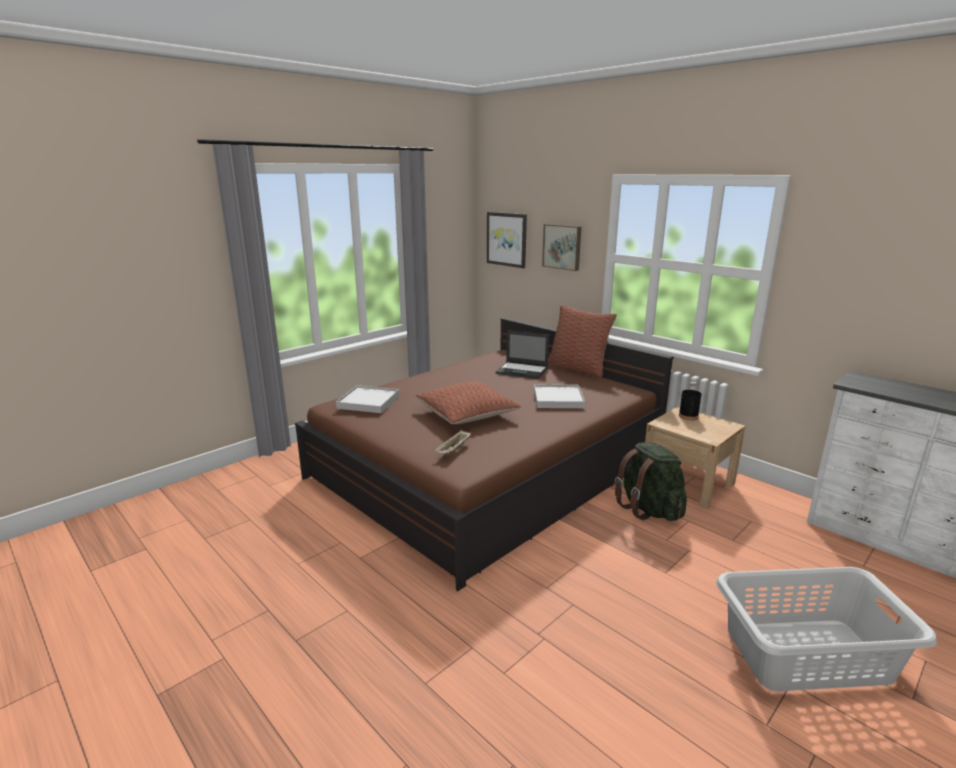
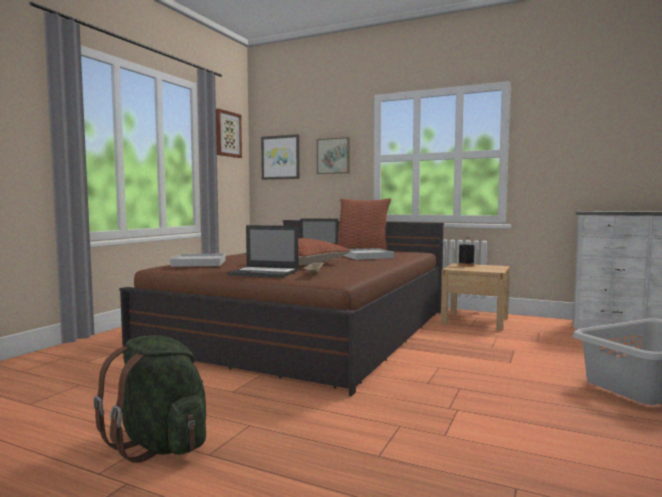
camera: 20 degrees left, 15 degrees down
green backpack [615,442,687,521] -> green backpack moved to [93,335,206,463]
none -> picture [216,109,242,158]
none -> laptop [227,225,299,278]

